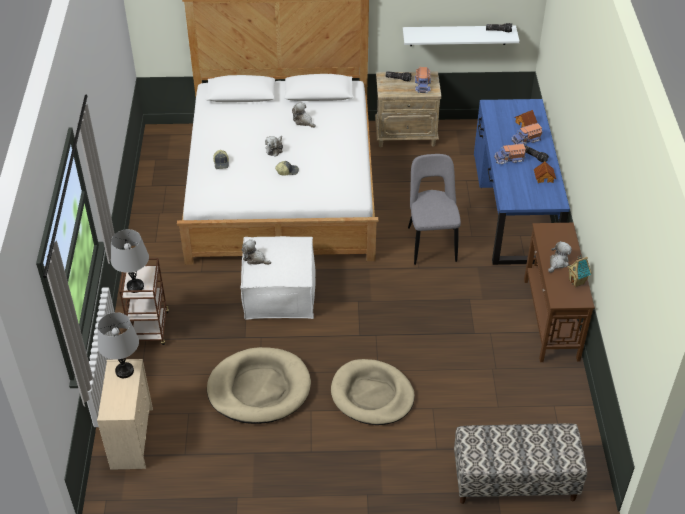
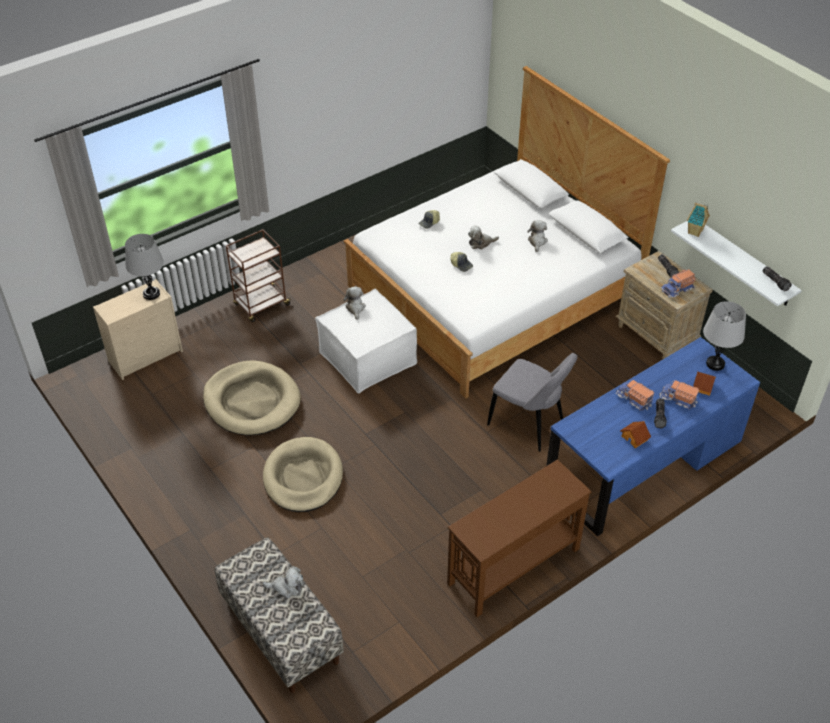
camera: 55 degrees right, 0 degrees up
grey table lamp [111,229,149,293] -> grey table lamp moved to [703,301,746,371]
grey chair [408,154,461,265] -> grey chair turned 75 degrees clockwise [487,353,578,452]
plush toy [548,241,572,273] -> plush toy moved to [262,566,303,598]
toy house [567,255,592,287] -> toy house moved to [687,203,710,237]

